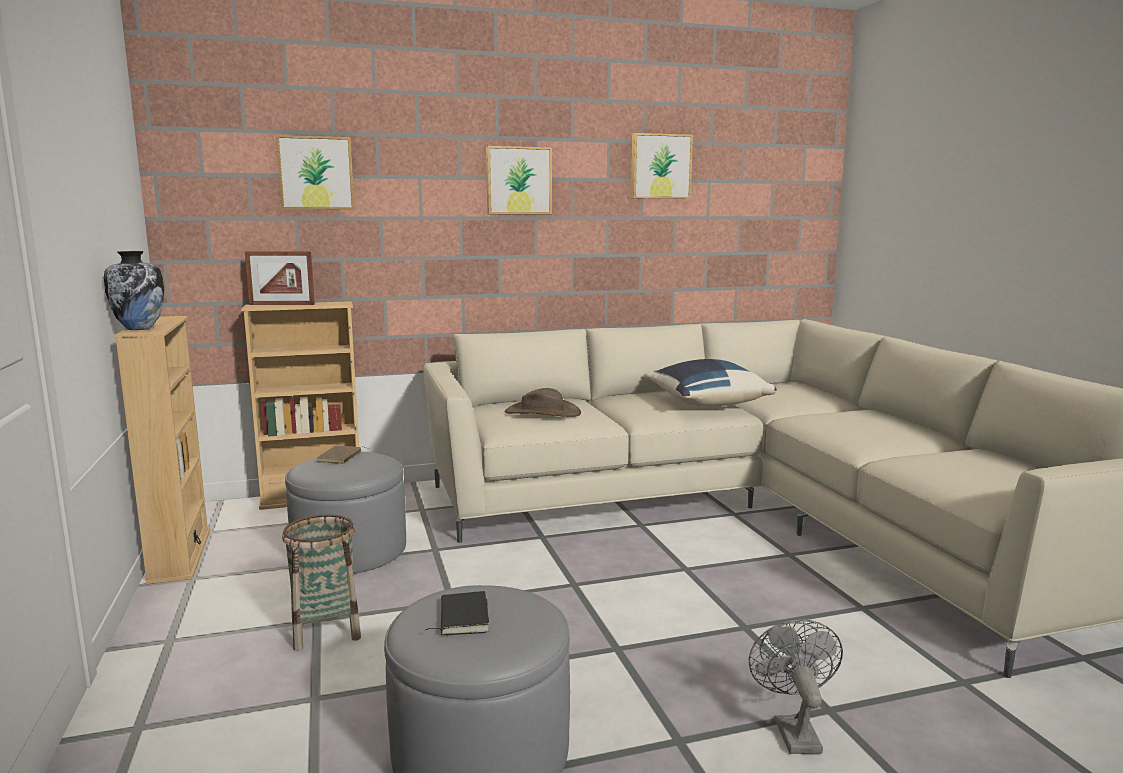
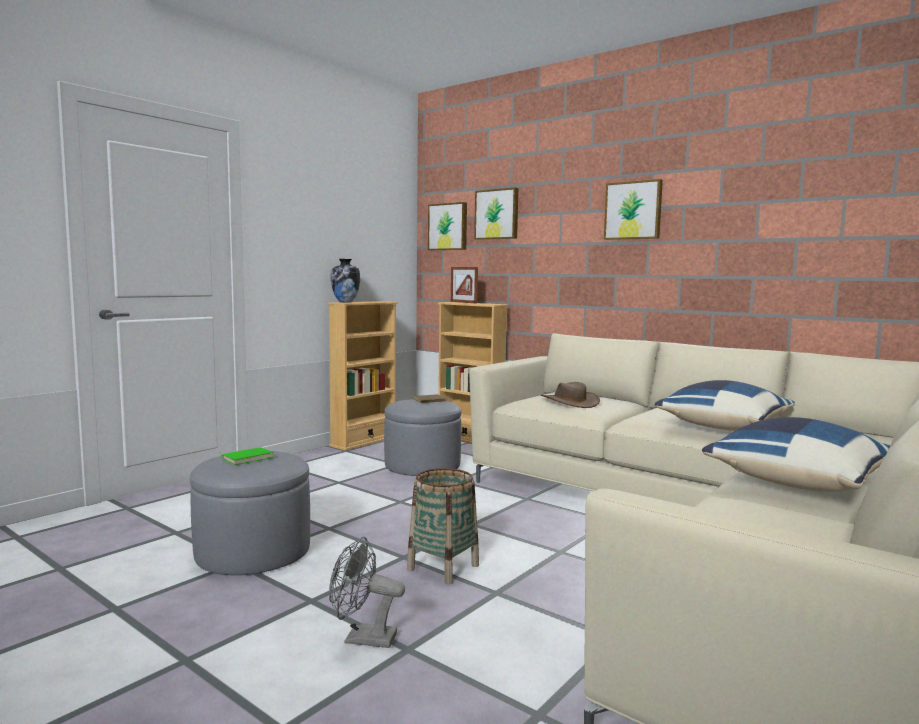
camera: 55 degrees right, 5 degrees down
basket [282,514,361,651] -> basket moved to [407,468,479,584]
black book [426,591,489,636] -> green book [220,448,274,465]
picture [631,133,693,199] -> picture moved to [428,202,467,250]
grey fan [749,620,843,754] -> grey fan turned 135 degrees counterclockwise [329,537,405,648]
none -> blue pillow [702,417,890,492]

